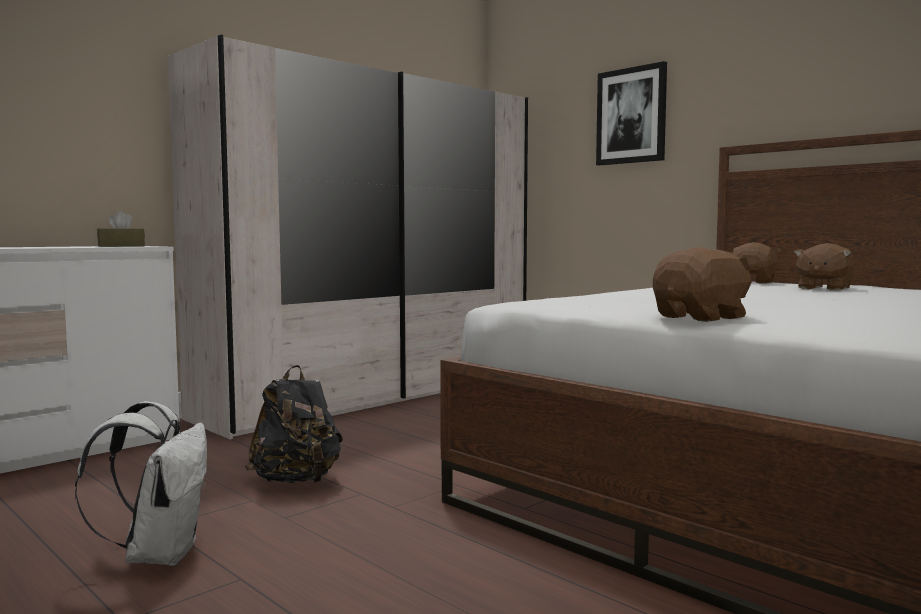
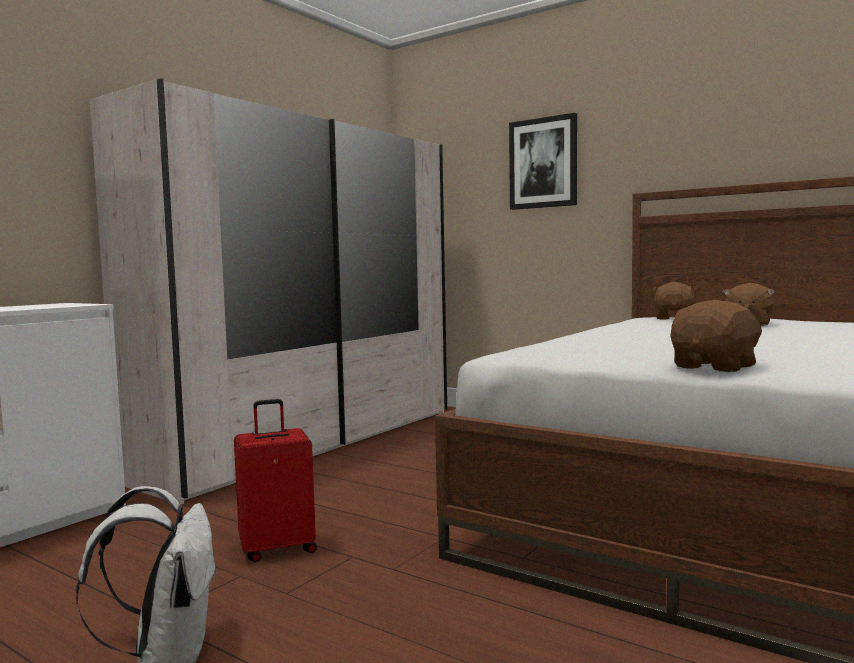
camera: 10 degrees left, 0 degrees up
brown tissue box [97,211,145,247] -> none
black backpack [245,365,343,483] -> red suitcase [234,399,317,562]

